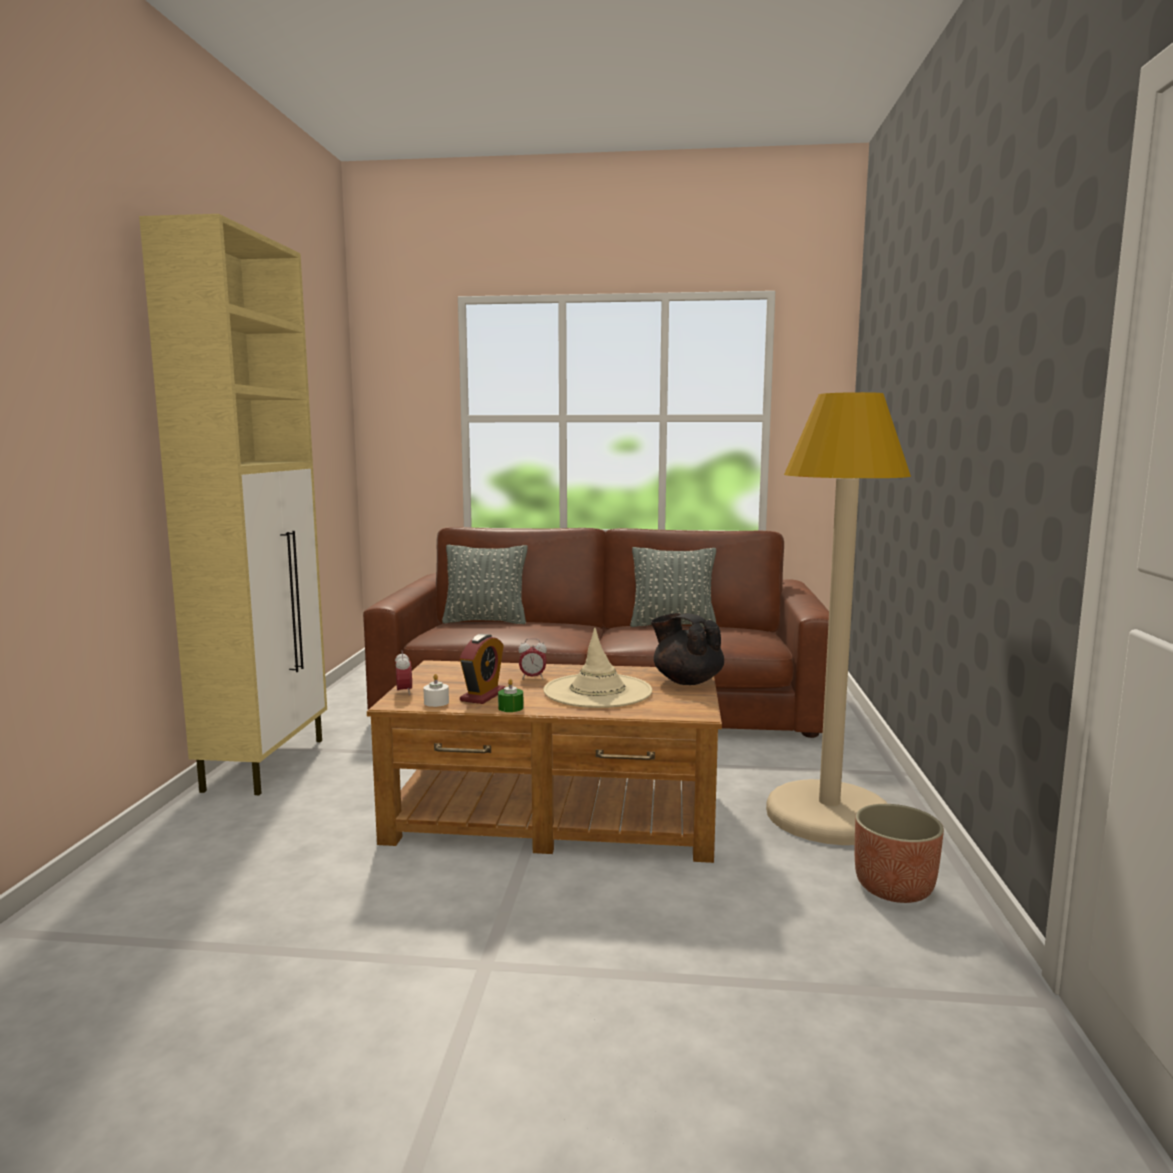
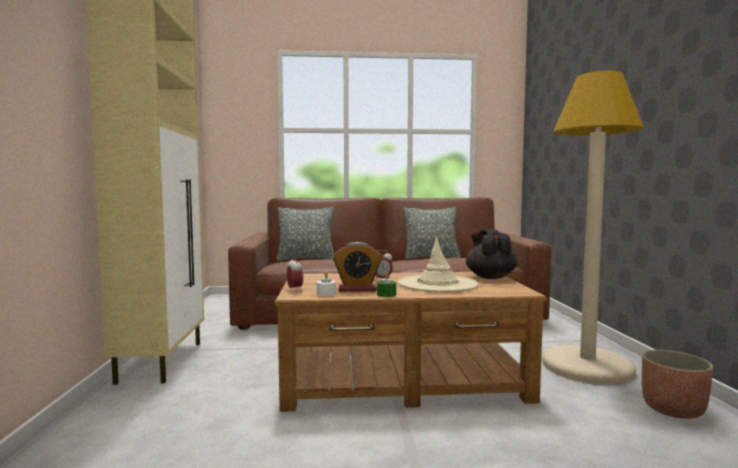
camera: 10 degrees left, 5 degrees down
alarm clock [460,634,505,704] -> alarm clock turned 75 degrees clockwise [333,242,382,292]
black teapot [651,613,724,685] -> black teapot turned 45 degrees clockwise [466,229,518,279]

